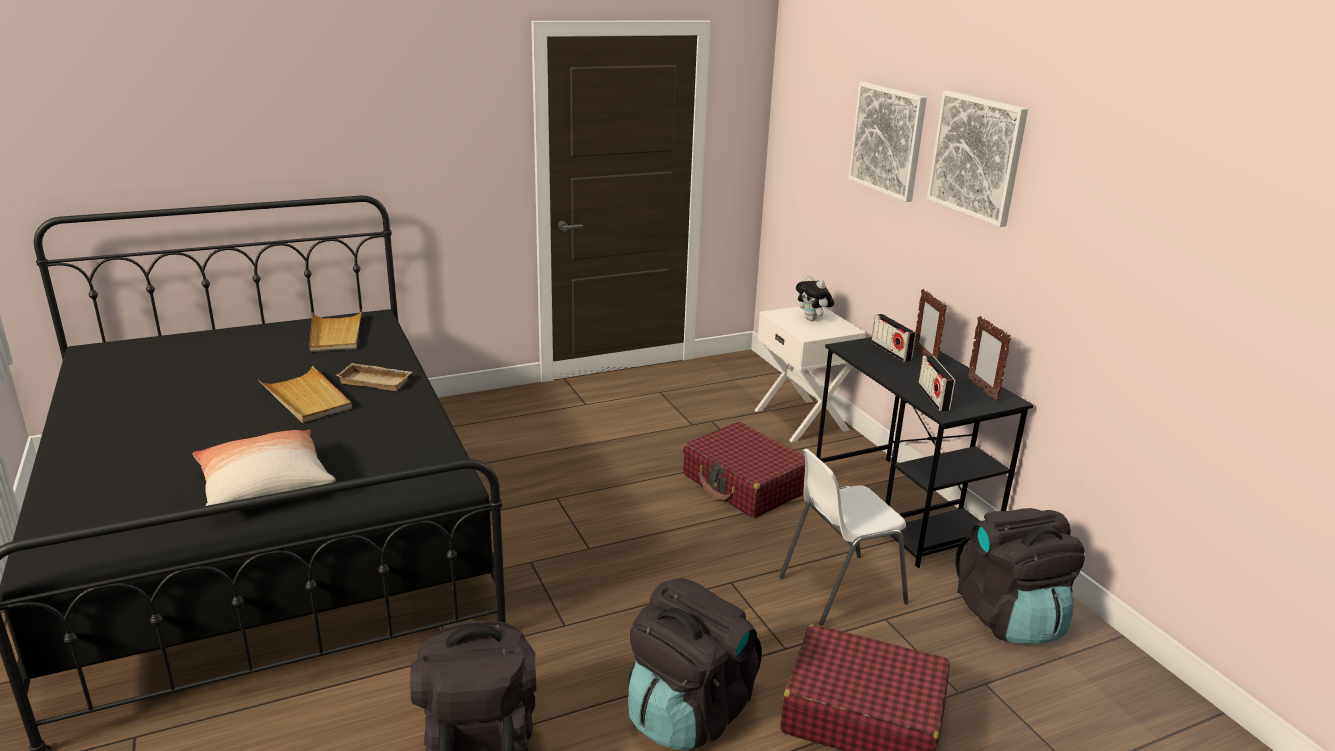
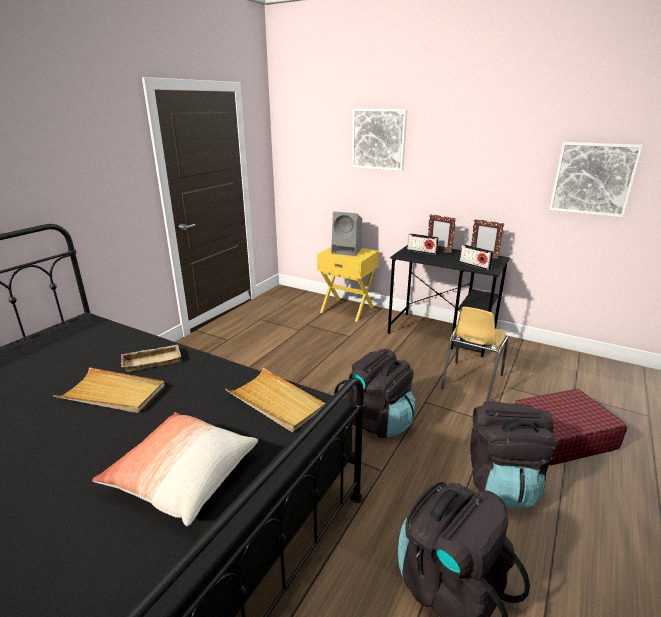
camera: 35 degrees left, 0 degrees up
beige tray [309,310,362,352] -> beige tray moved to [225,367,326,432]
red suitcase [683,422,805,518] -> none
white nightstand [755,306,866,442] -> yellow nightstand [317,246,379,322]
white chair [779,449,909,625] -> yellow chair [441,307,509,402]
plush toy [796,275,834,321] -> grey speaker [331,212,362,256]
picture [927,91,1028,227] -> picture moved to [549,142,643,218]
black backpack [956,508,1085,644] -> black backpack moved to [334,349,416,438]

